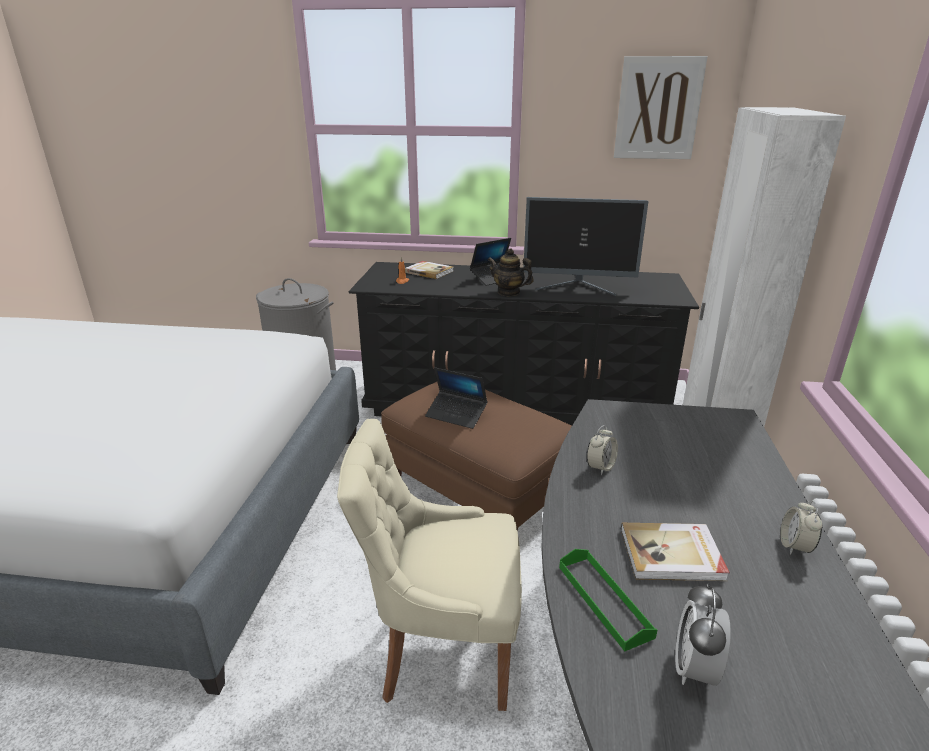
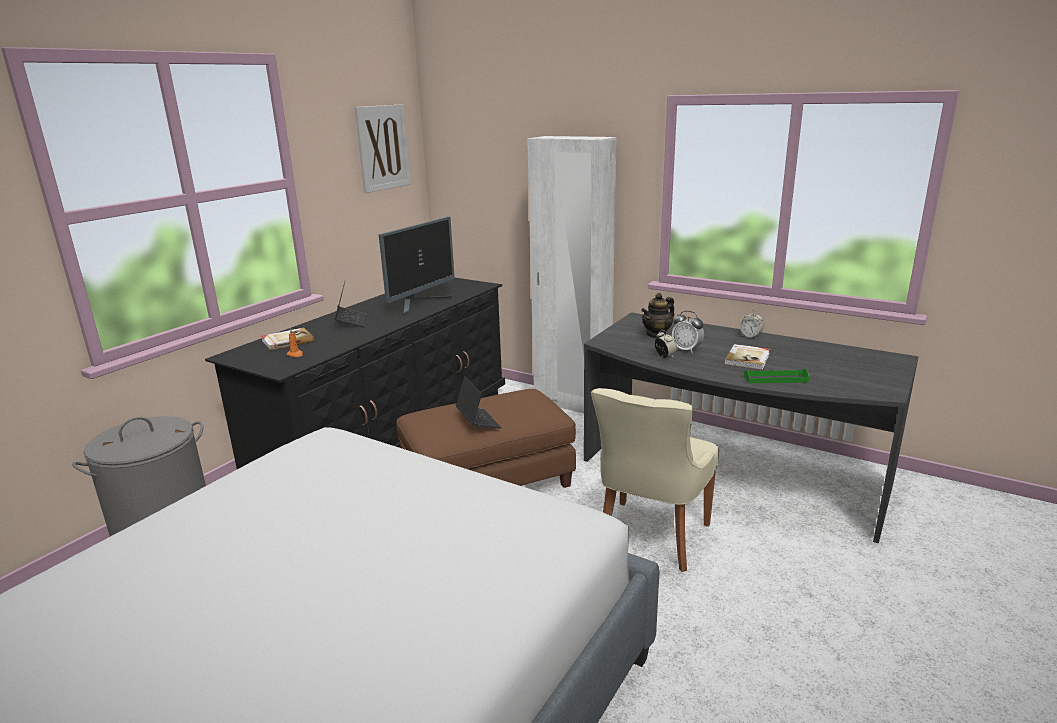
camera: 65 degrees left, 5 degrees down
laptop [425,367,488,429] -> laptop turned 75 degrees counterclockwise [455,376,501,429]
teapot [488,248,534,296] -> teapot moved to [641,293,674,339]
alarm clock [675,583,731,686] -> alarm clock moved to [672,311,704,353]

